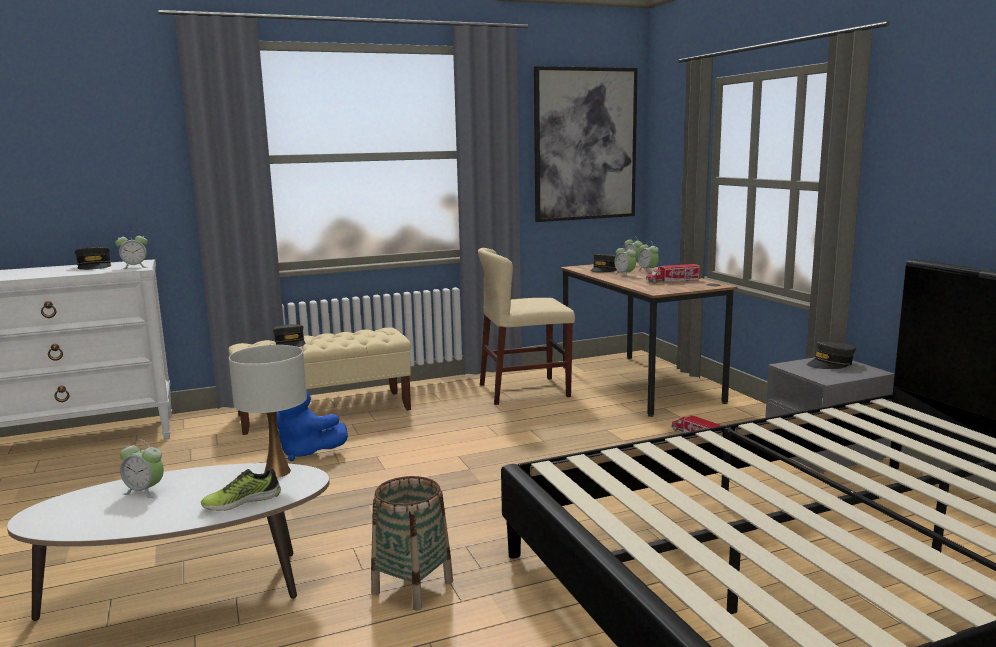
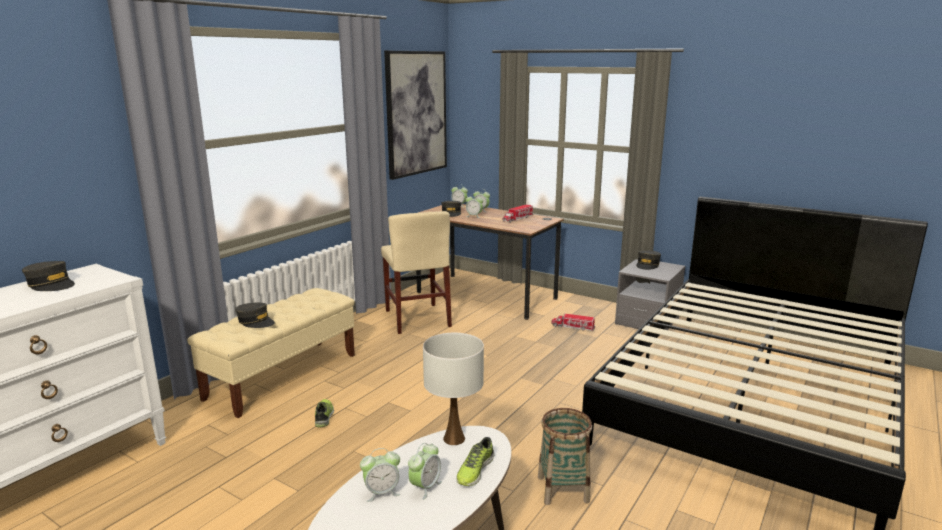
camera: 35 degrees left, 5 degrees up
alarm clock [115,233,148,269] -> alarm clock moved to [408,443,442,500]
blue plush toy [277,391,348,461] -> shoe [315,399,334,427]
beige chair [478,248,575,405] -> beige chair turned 60 degrees counterclockwise [381,211,452,334]

